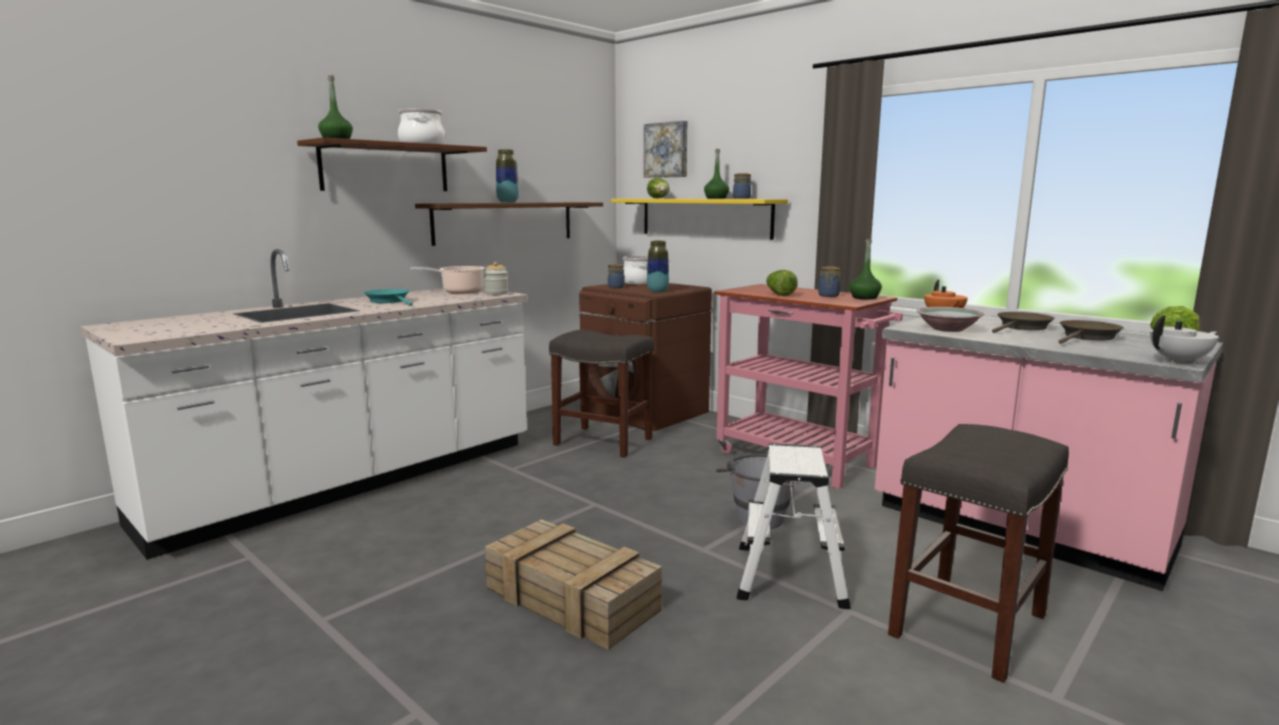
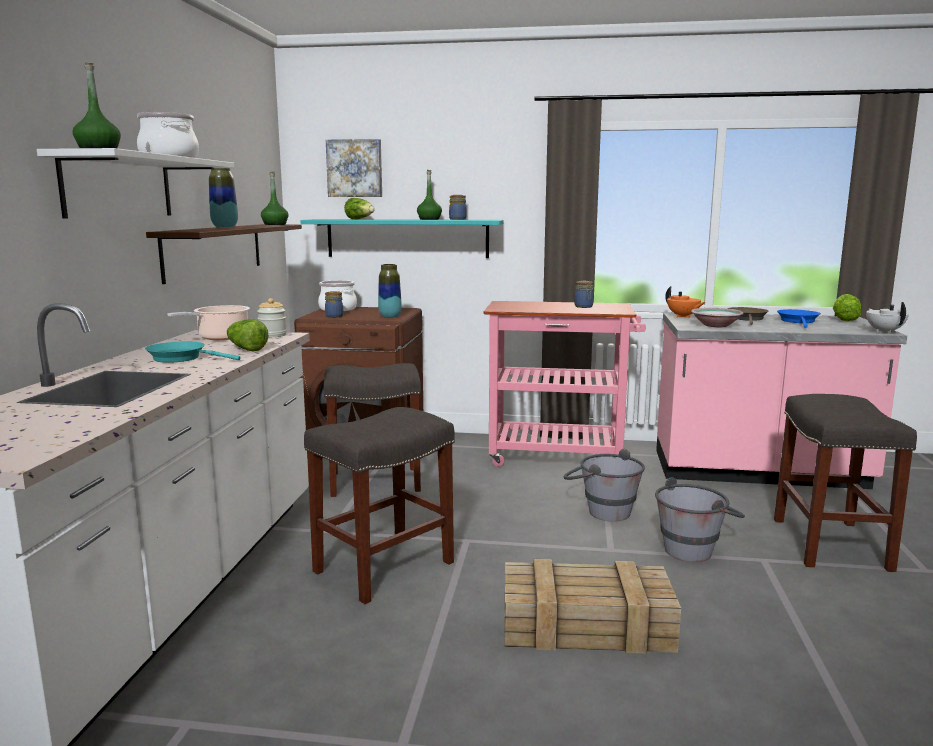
camera: 35 degrees left, 0 degrees up
brown shelf [297,137,487,191] -> white shelf [37,148,234,219]
yellow shelf [611,199,788,240] -> turquoise shelf [300,219,503,258]
white step ladder [736,443,851,609] -> grey bucket [655,477,745,562]
lettuce [766,270,798,296] -> lettuce moved to [227,319,268,352]
green bottle [849,238,882,299] -> green bottle moved to [261,171,289,225]
brown frying pan [1059,320,1124,344] -> blue frying pan [777,309,821,328]
white teapot [1150,315,1219,365] -> white teapot turned 45 degrees counterclockwise [866,302,909,334]
none -> grey stool [304,407,455,604]

